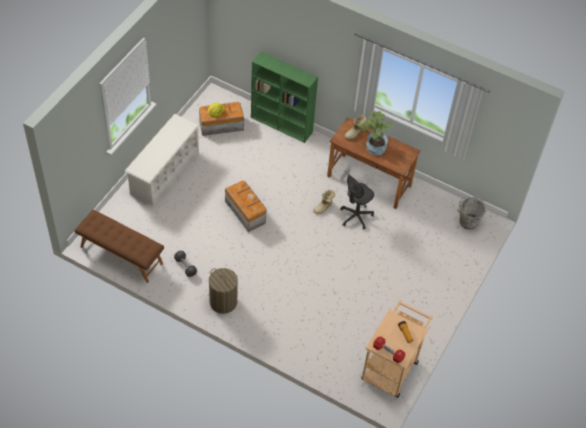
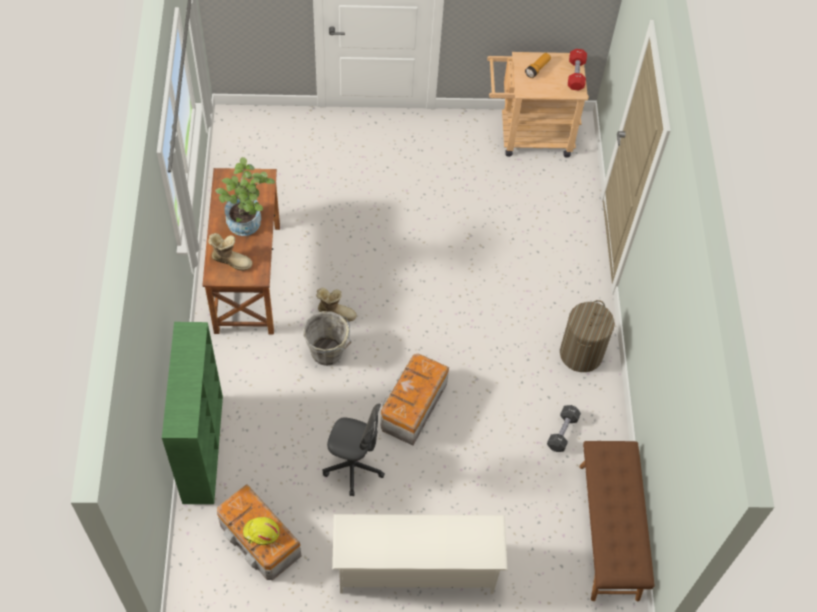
camera: 120 degrees left, 5 degrees up
grey office chair [340,174,374,230] -> grey office chair moved to [323,404,385,496]
grey bucket [458,197,486,230] -> grey bucket moved to [303,311,351,366]

